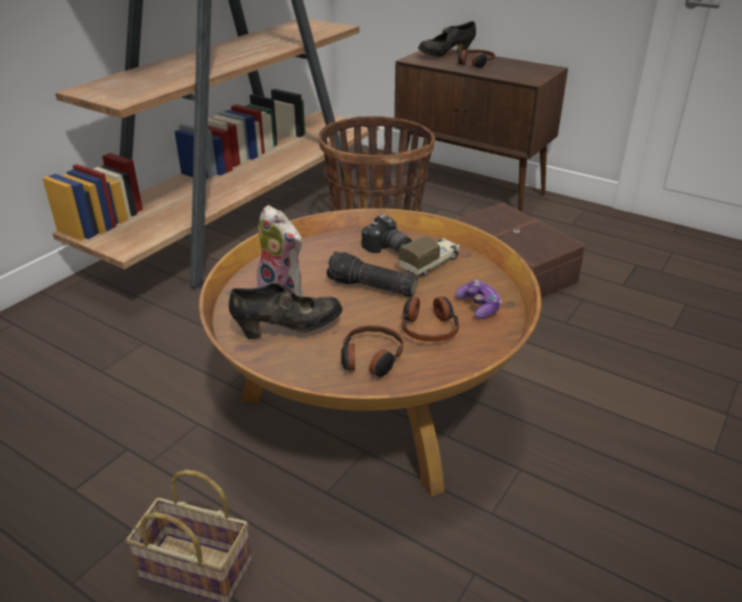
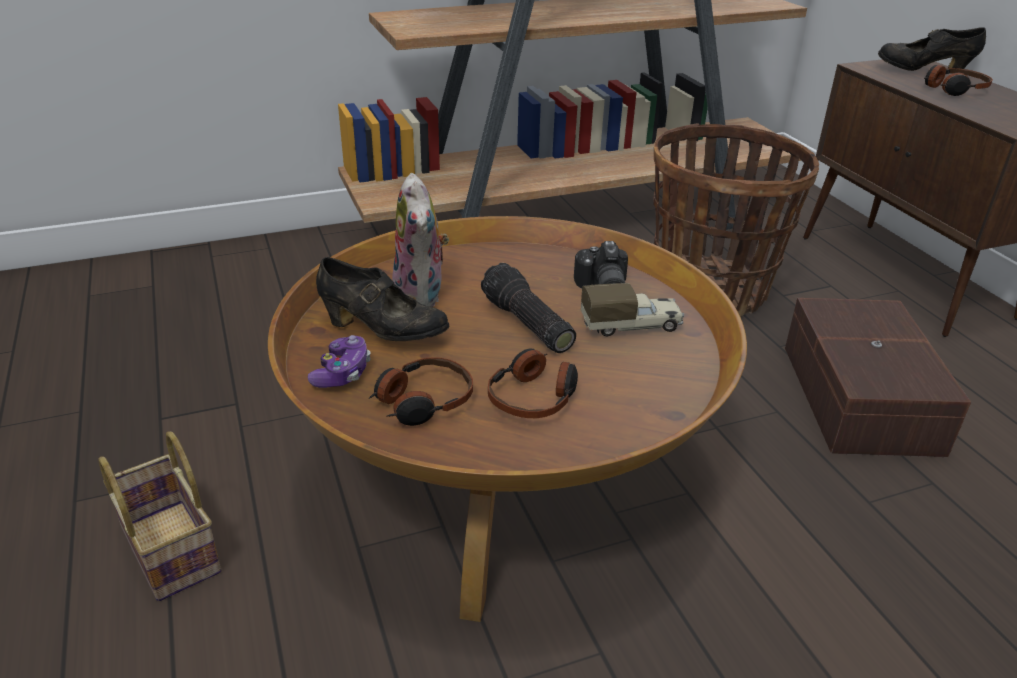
camera: 35 degrees right, 0 degrees up
game controller [456,280,501,319] -> game controller moved to [308,335,371,388]

